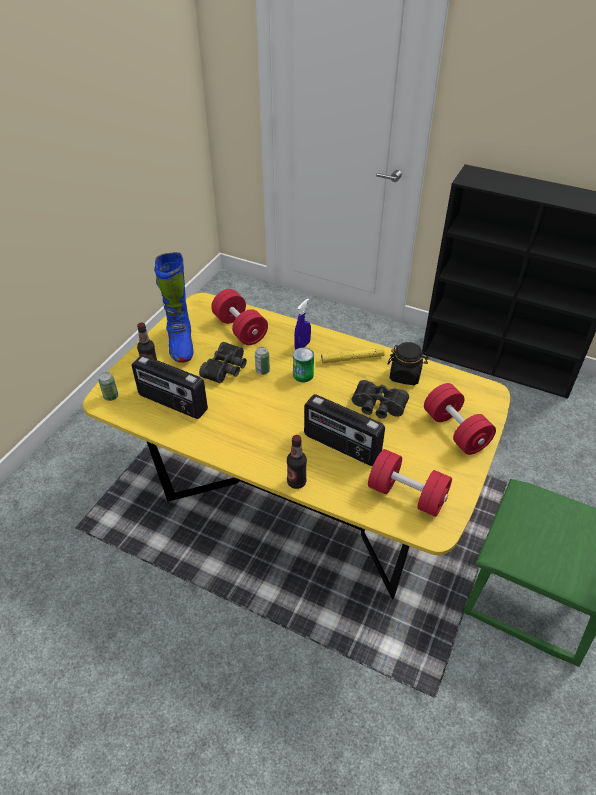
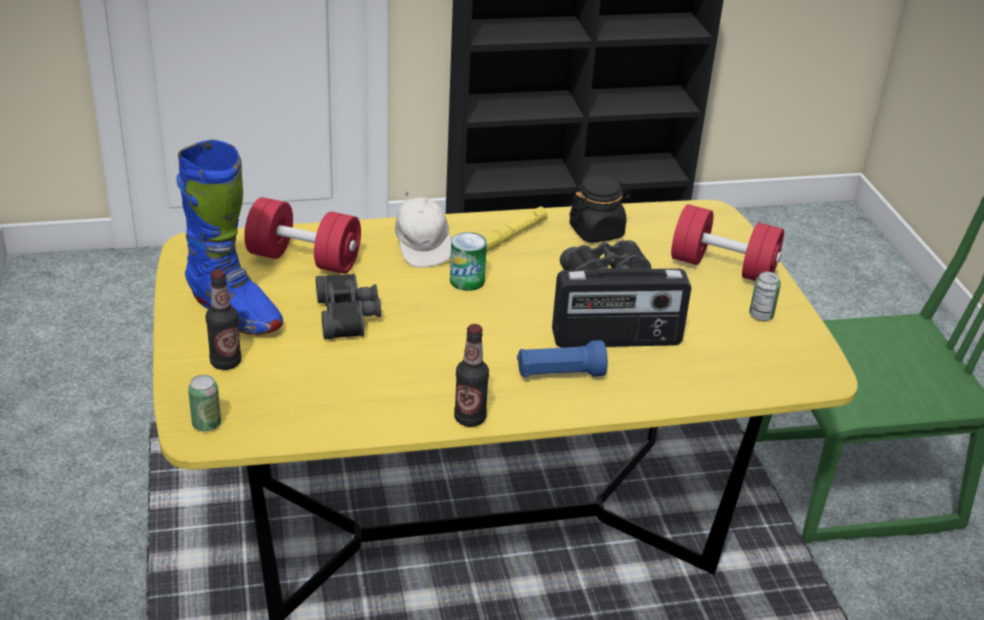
camera: 40 degrees left, 10 degrees down
radio [132,355,208,419] -> none
can [255,347,270,375] -> can moved to [749,272,781,321]
bottle [287,435,307,489] -> bottle moved to [454,324,489,427]
blue spray bottle [294,298,311,350] -> white cap [395,191,451,268]
red dumbbell [368,449,452,517] -> none
none -> blue flashlight [517,340,608,378]

